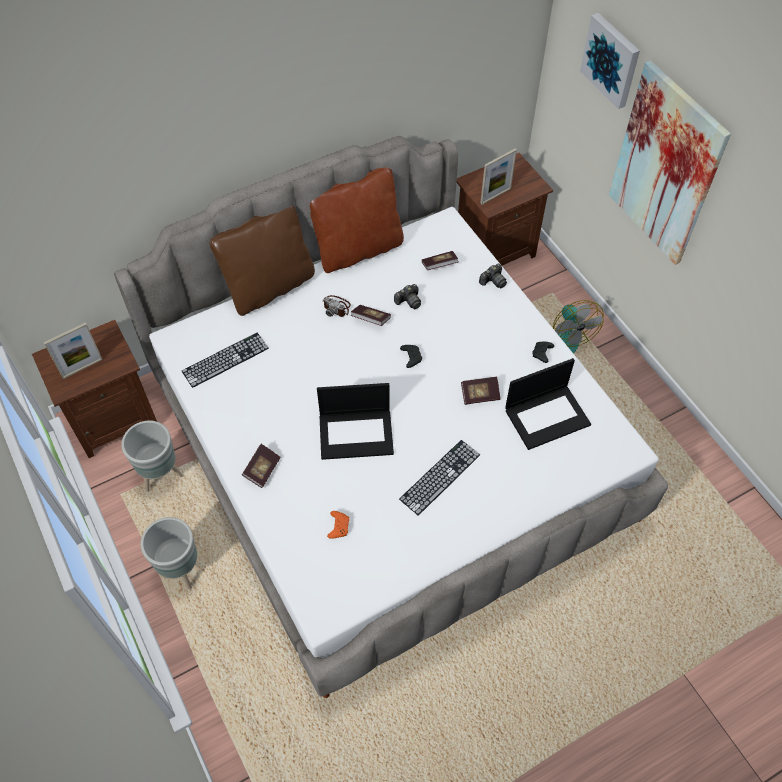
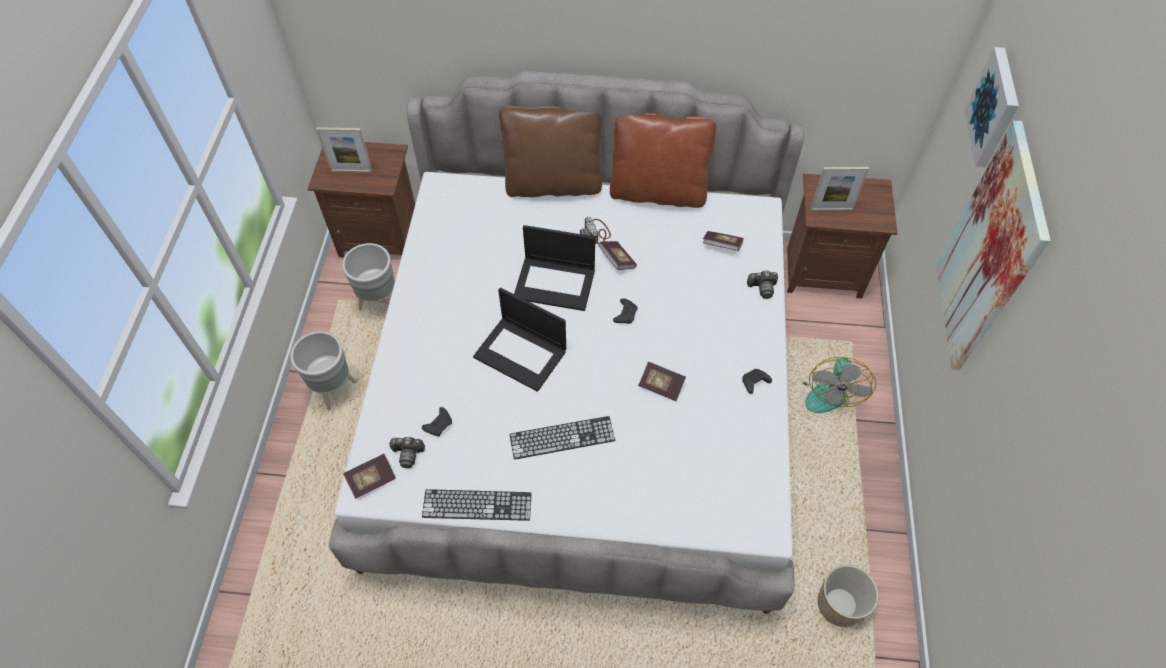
camera: 35 degrees right, 0 degrees up
keyboard [182,333,269,388] -> keyboard moved to [422,489,532,521]
book [242,444,281,488] -> book moved to [344,454,396,499]
orange game controller [327,511,350,539] -> black game controller [422,407,452,436]
camera [394,284,421,309] -> camera moved to [389,437,425,468]
laptop [505,358,591,450] -> laptop moved to [514,225,595,311]
none -> planter [818,565,879,627]

